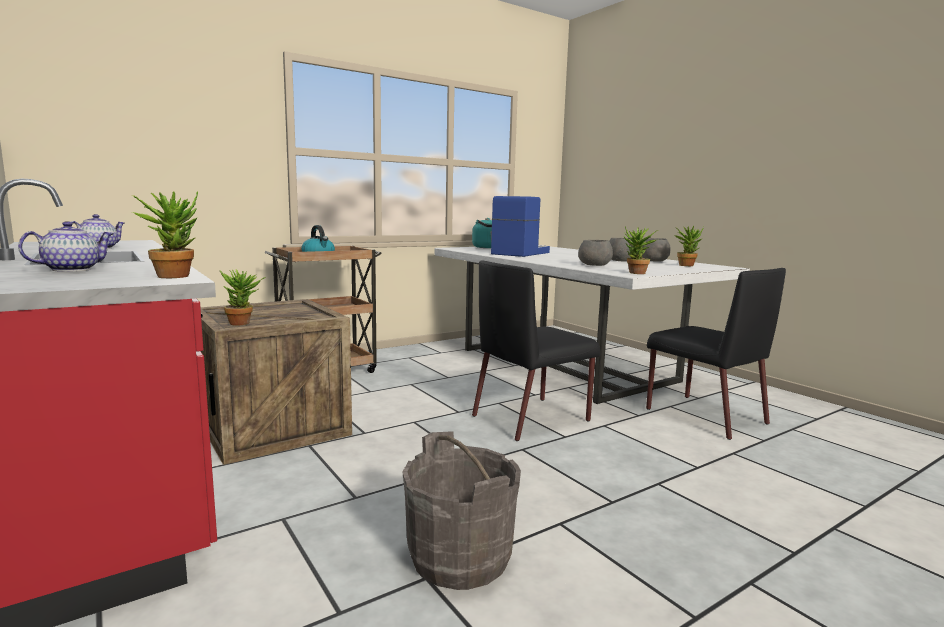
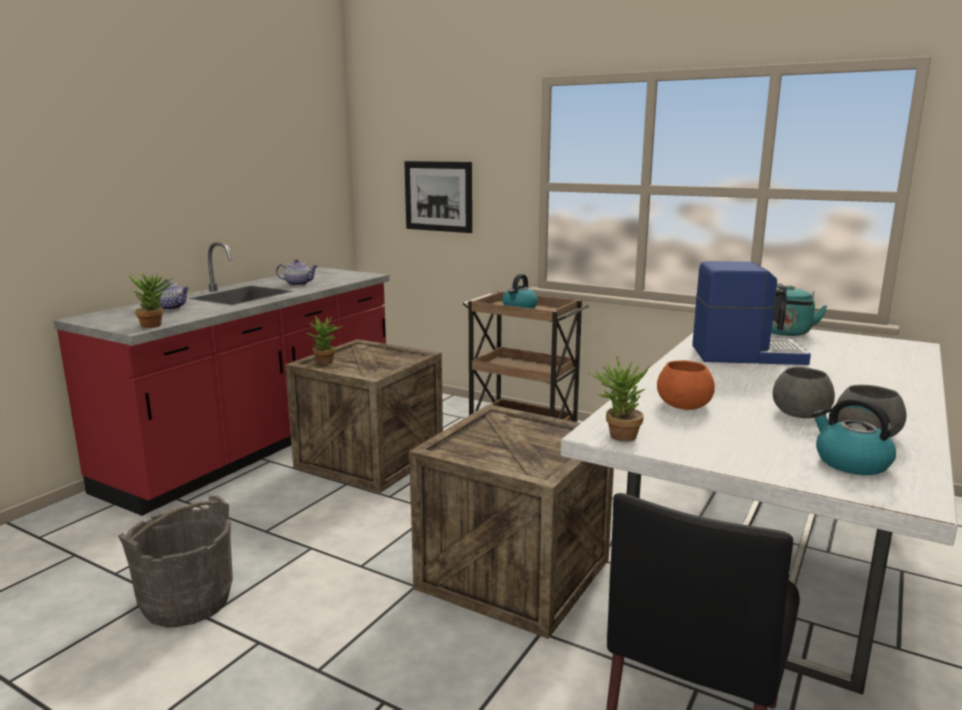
camera: 65 degrees right, 5 degrees up
black chair [472,261,600,441] -> crate [409,404,614,639]
grey bowl [578,240,613,266] -> orange bowl [657,360,715,410]
potted plant [674,226,704,266] -> kettle [812,398,896,475]
none -> picture [404,161,472,233]

